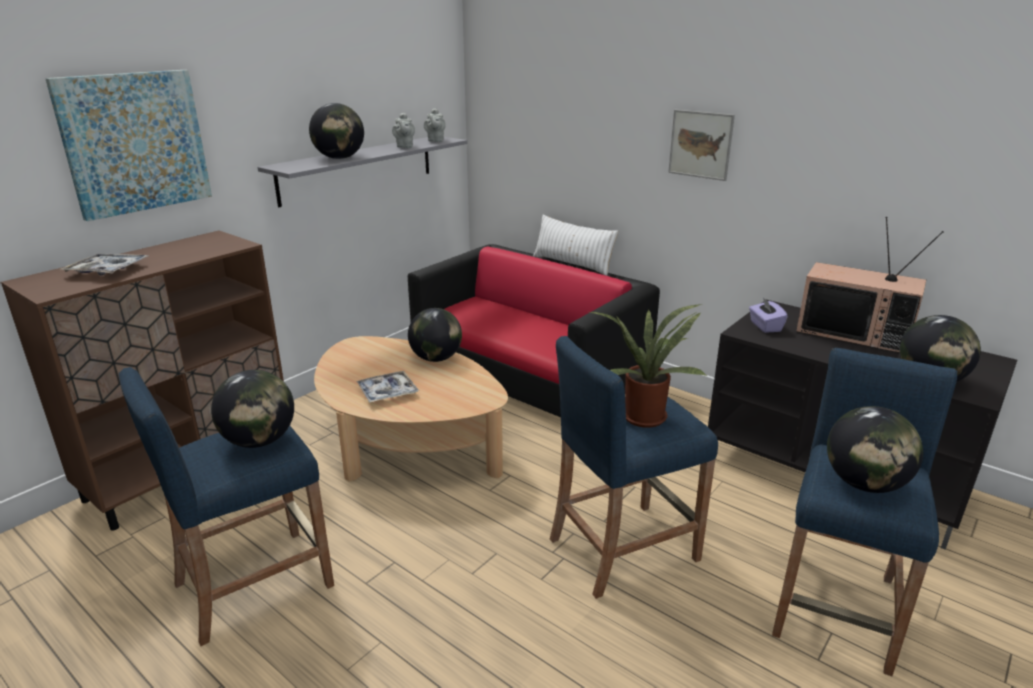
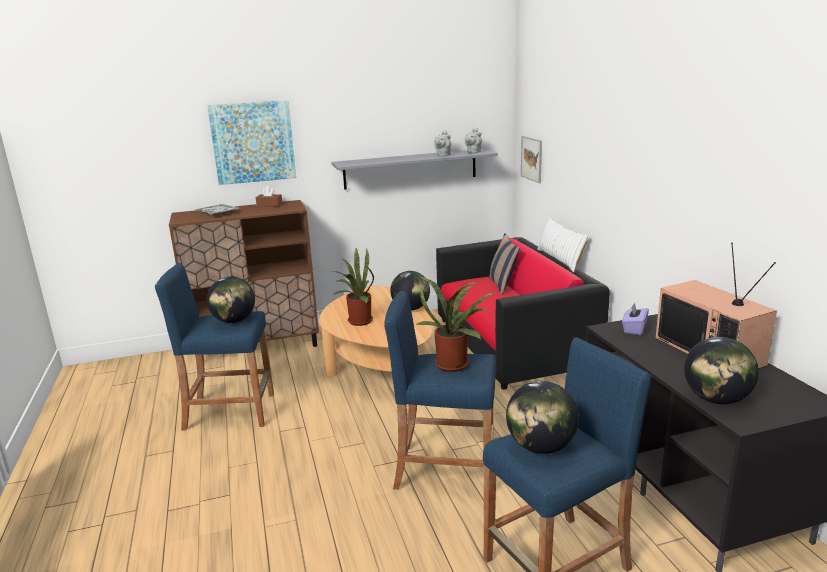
camera: 35 degrees right, 5 degrees down
globe [309,103,364,159] -> none
tray [356,371,419,403] -> potted plant [332,248,374,326]
picture [668,110,735,181] -> picture moved to [521,136,542,183]
none -> brown tissue box [256,186,283,207]
none -> pillow [489,233,520,295]

